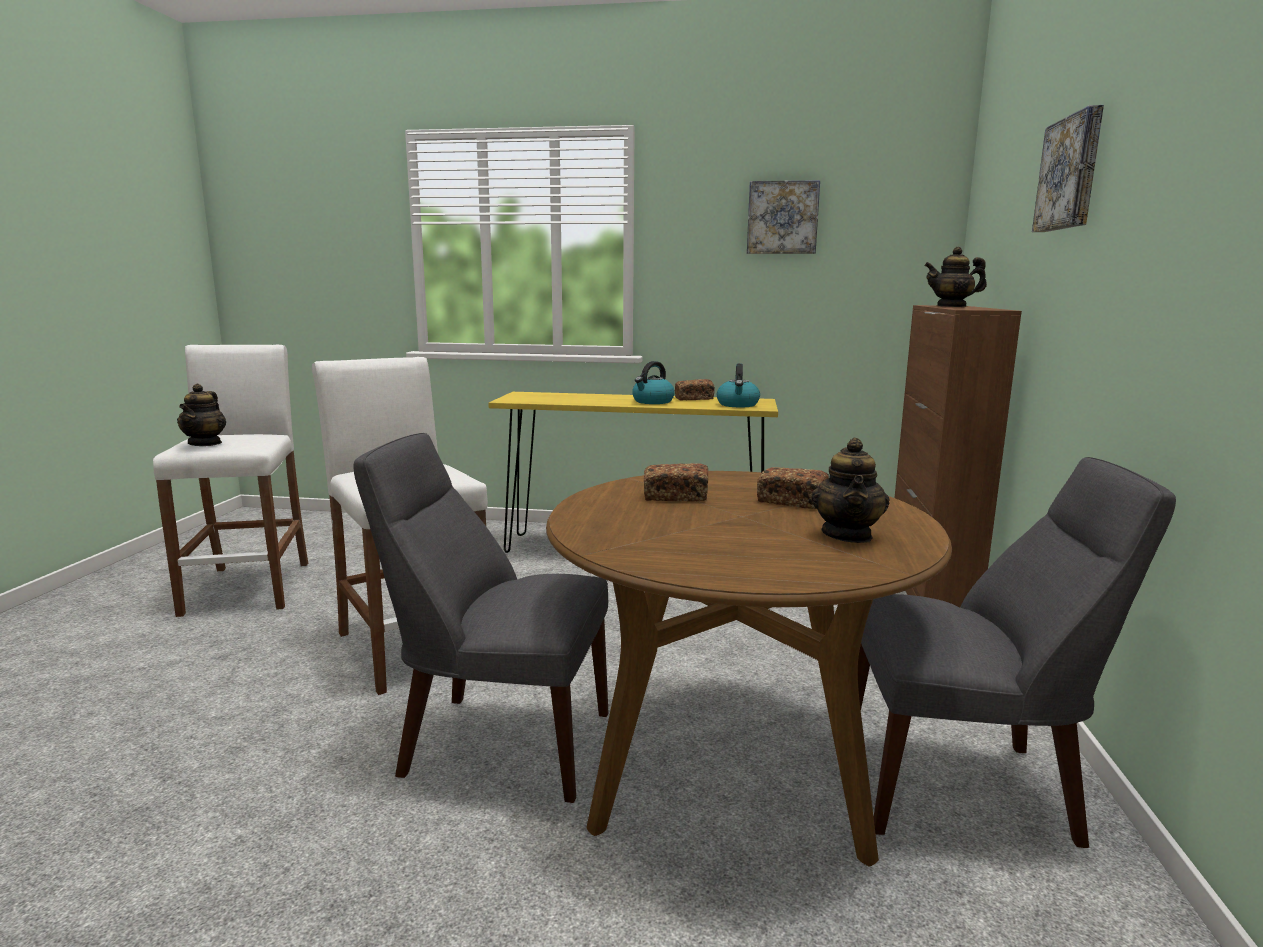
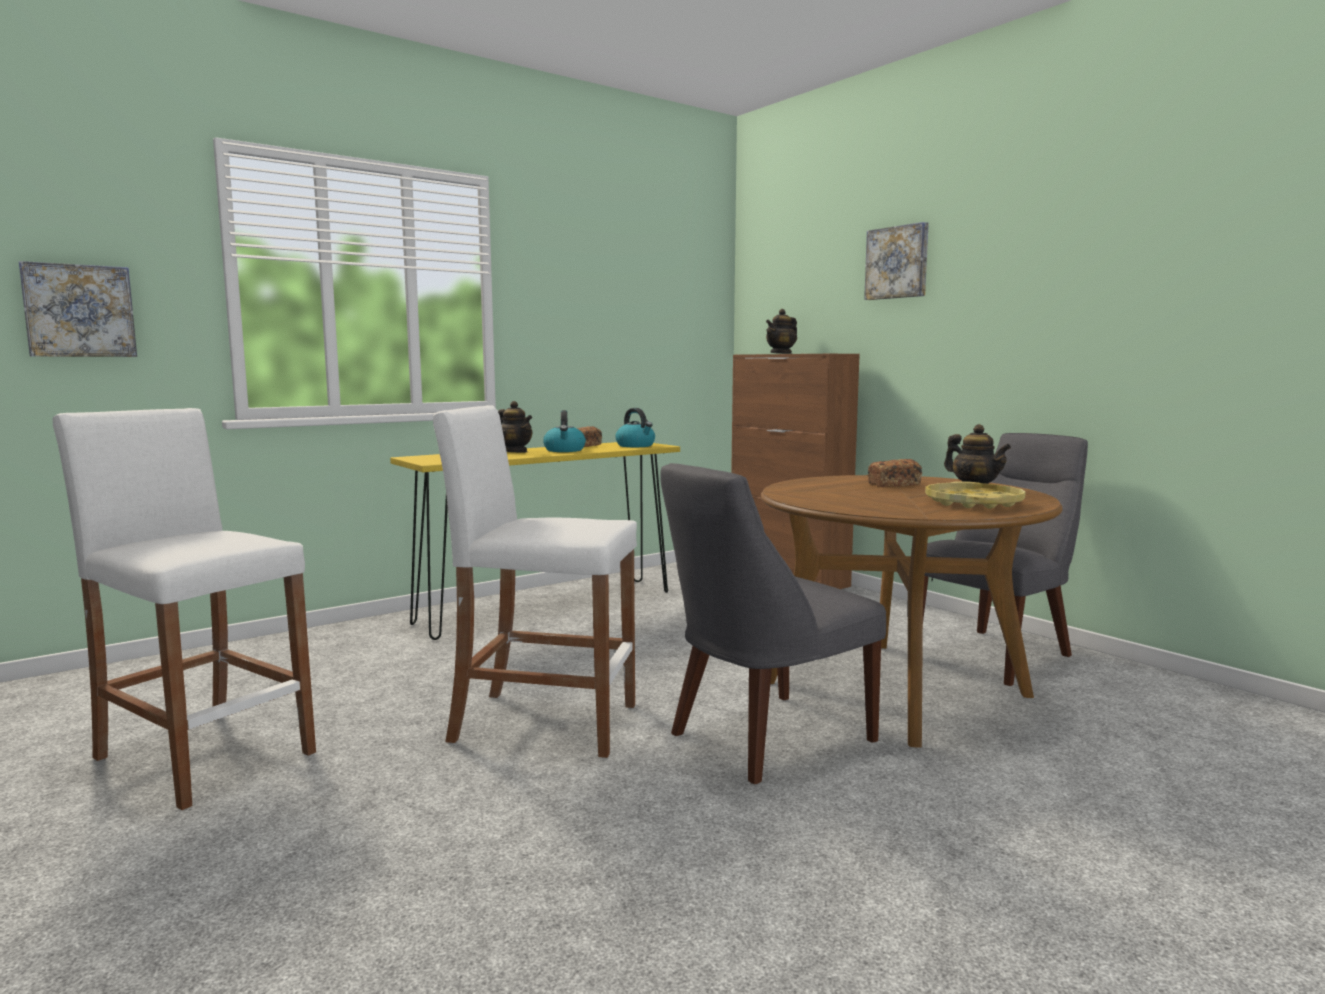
camera: 45 degrees left, 5 degrees down
teapot [177,384,226,446] -> teapot moved to [498,401,532,452]
bread [644,463,708,502] -> none
picture [747,180,820,254] -> picture moved to [19,261,137,357]
none -> yellow tray [925,481,1026,509]

